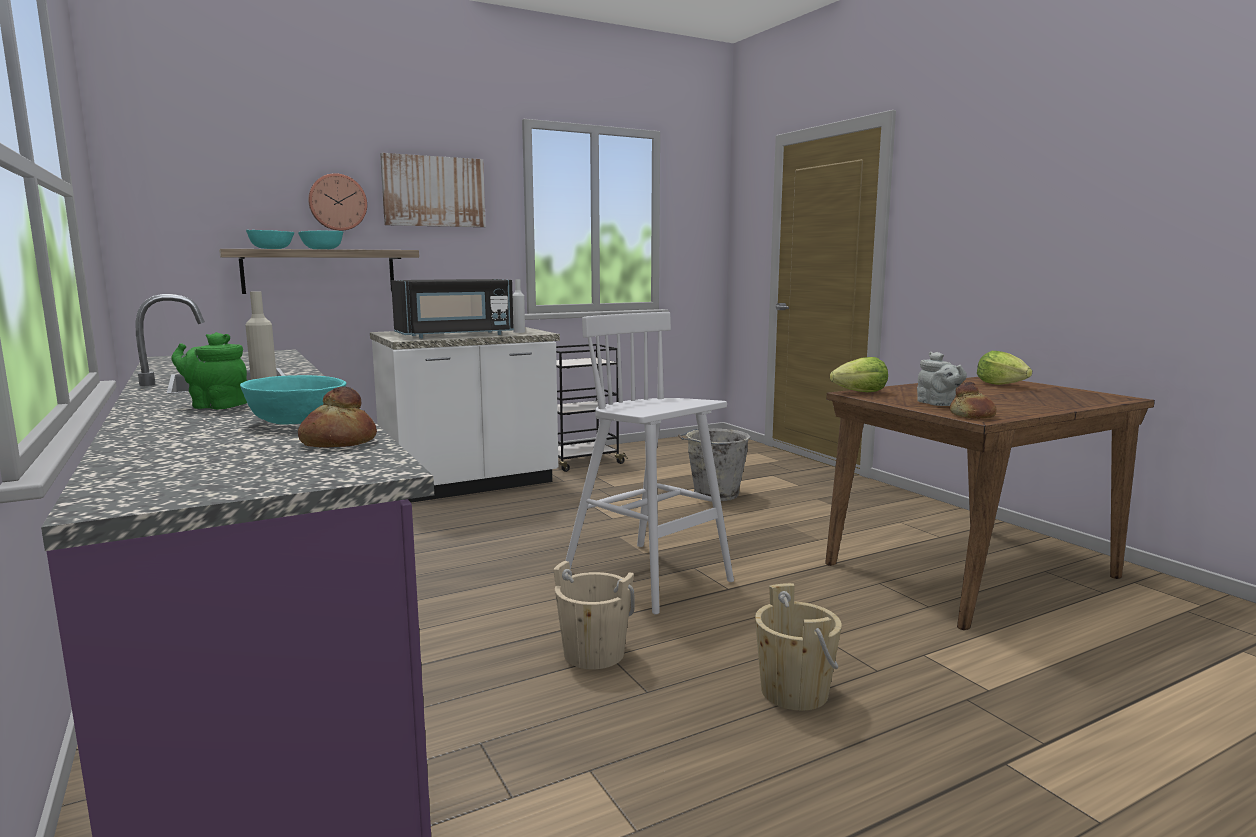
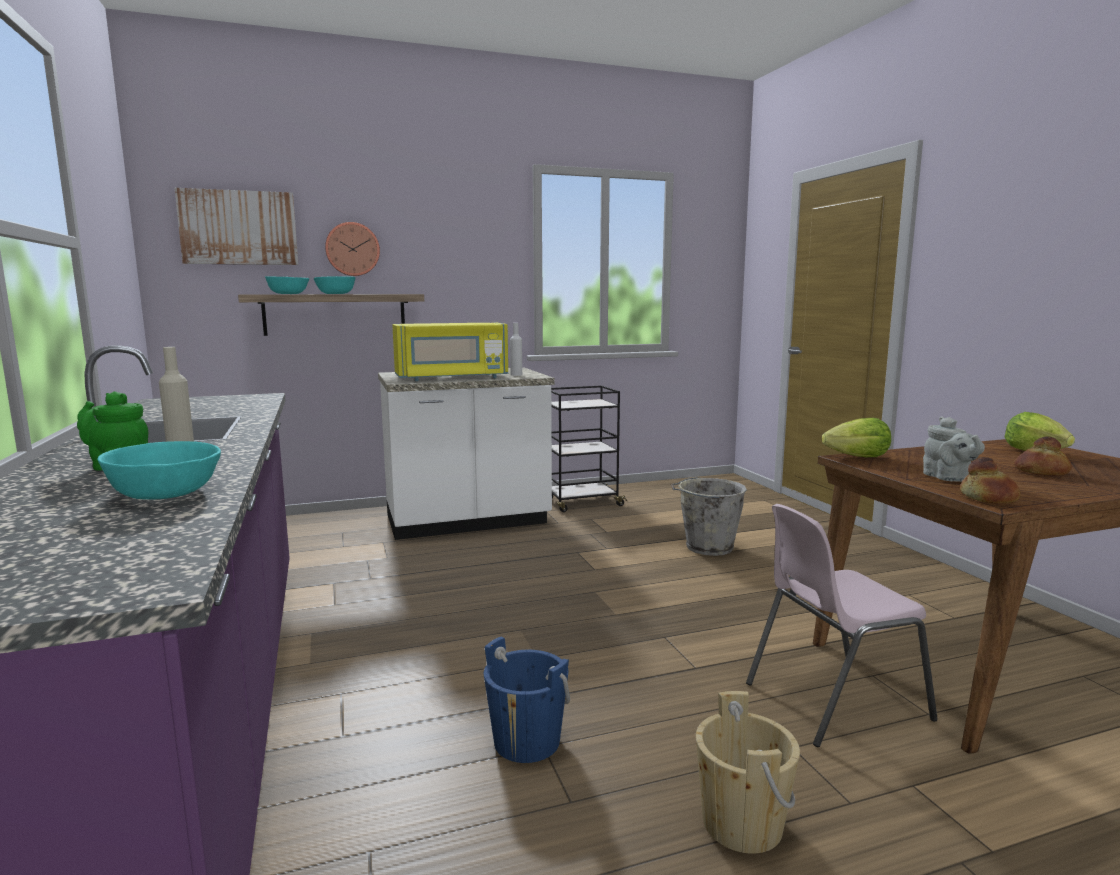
camera: 10 degrees right, 0 degrees up
bread [298,386,377,448] -> bread moved to [1015,436,1072,475]
picture [380,153,486,227] -> picture moved to [174,188,298,265]
black microwave [391,279,514,339] -> yellow microwave [392,323,508,381]
beige bucket [553,561,635,670] -> blue bucket [484,636,570,763]
white stool [565,312,734,614] -> none
none -> pink chair [746,504,938,747]

